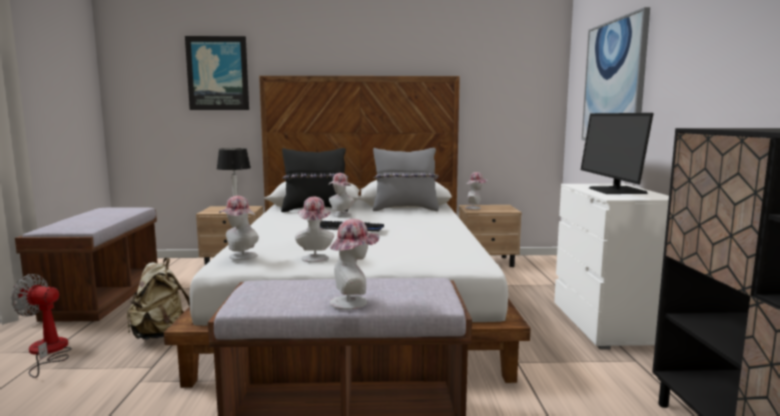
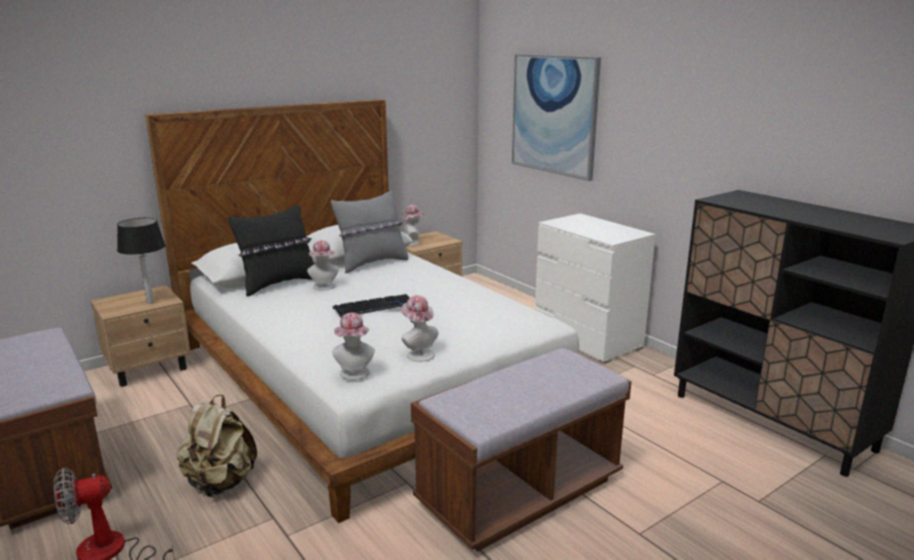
camera: 35 degrees left, 10 degrees up
picture [185,36,249,110] -> none
hat [330,219,380,310] -> none
monitor [581,113,654,194] -> none

